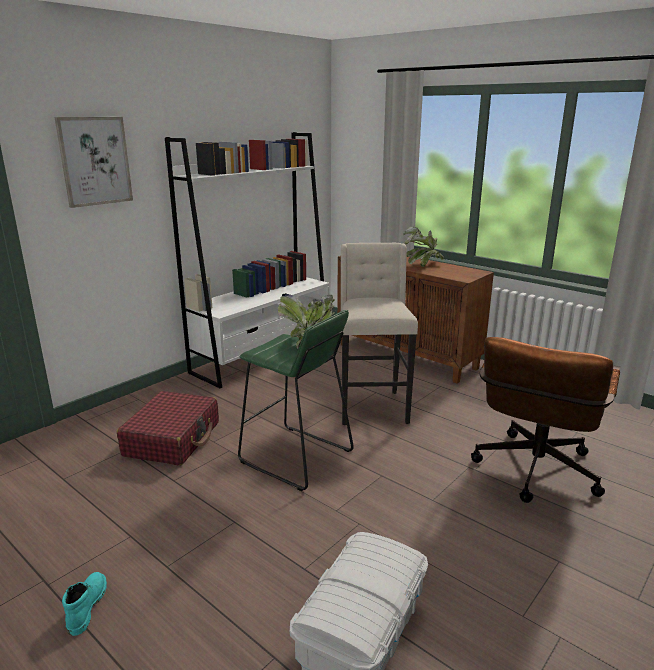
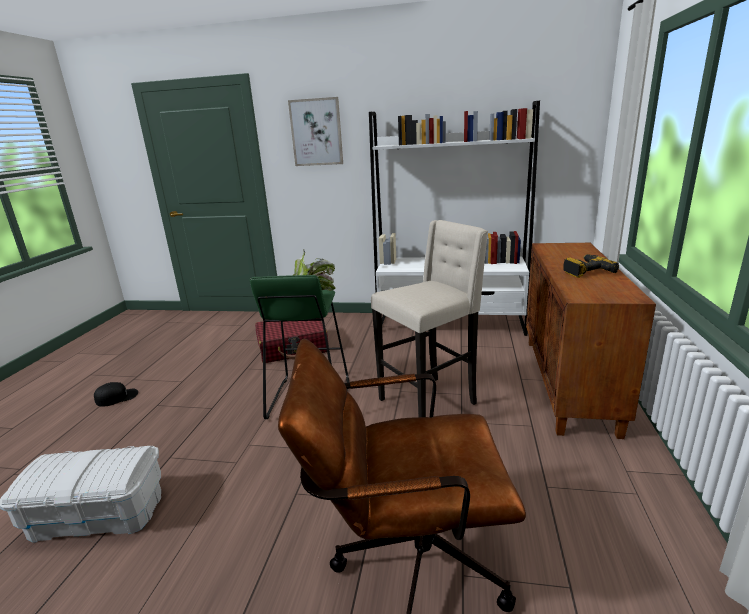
camera: 60 degrees right, 0 degrees up
turquoise boot [62,572,107,636] -> black cap [94,382,138,407]
potted plant [403,227,444,267] -> power drill [564,254,619,278]

